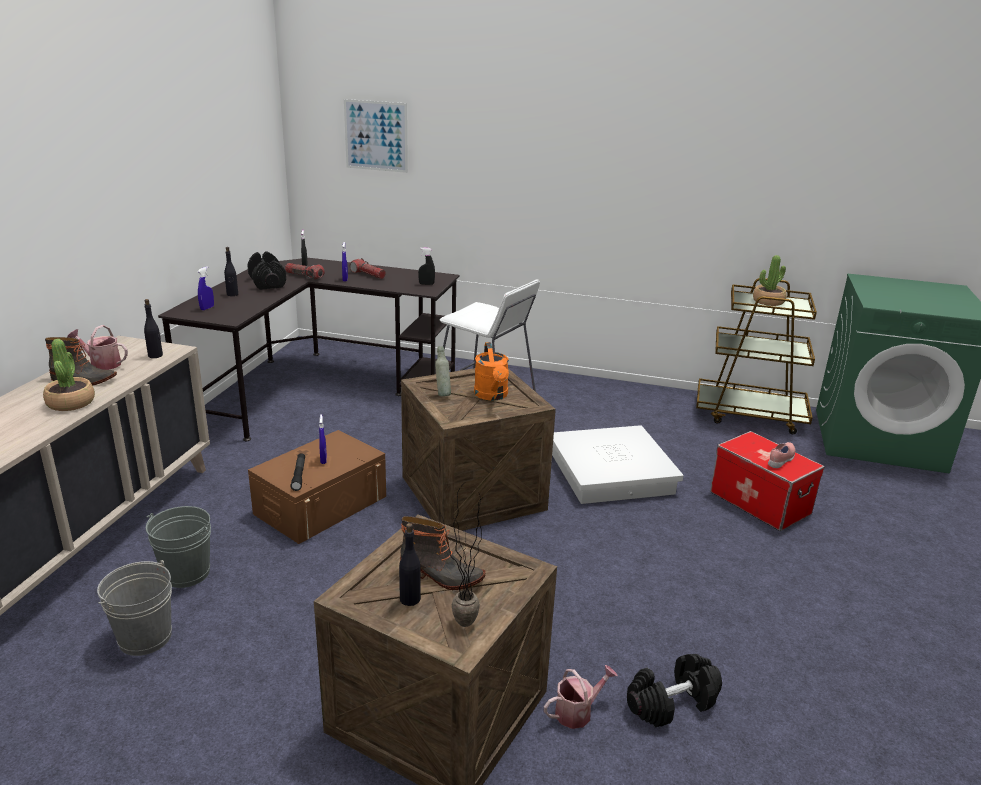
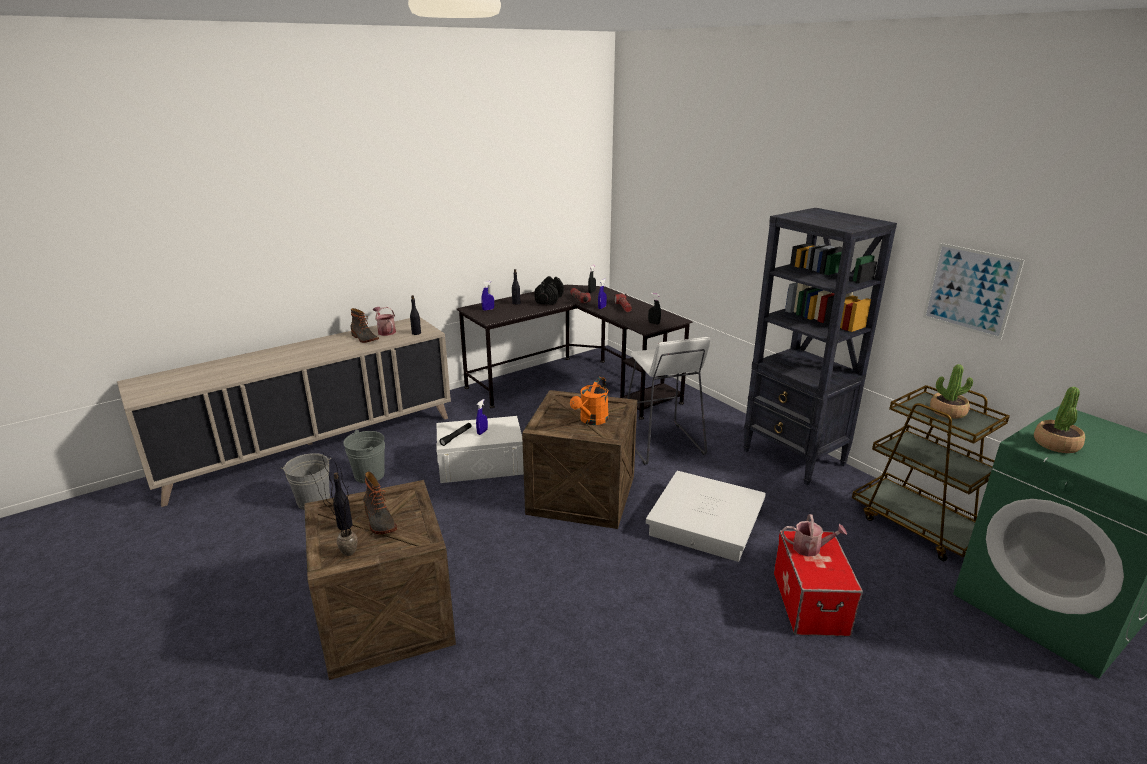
camera: 40 degrees right, 0 degrees up
potted plant [43,339,95,411] -> potted plant moved to [1034,387,1085,453]
brown storage box [248,430,386,544] -> white storage box [436,416,524,483]
picture [344,99,408,173] -> picture moved to [923,243,1024,340]
grey bottle [435,346,451,396] -> none
watering can [544,665,618,729] -> watering can moved to [782,514,847,557]
black dumbbell [627,654,722,727] -> none
pink shoe [768,442,795,468] -> none
none -> black bookcase [743,208,897,485]

